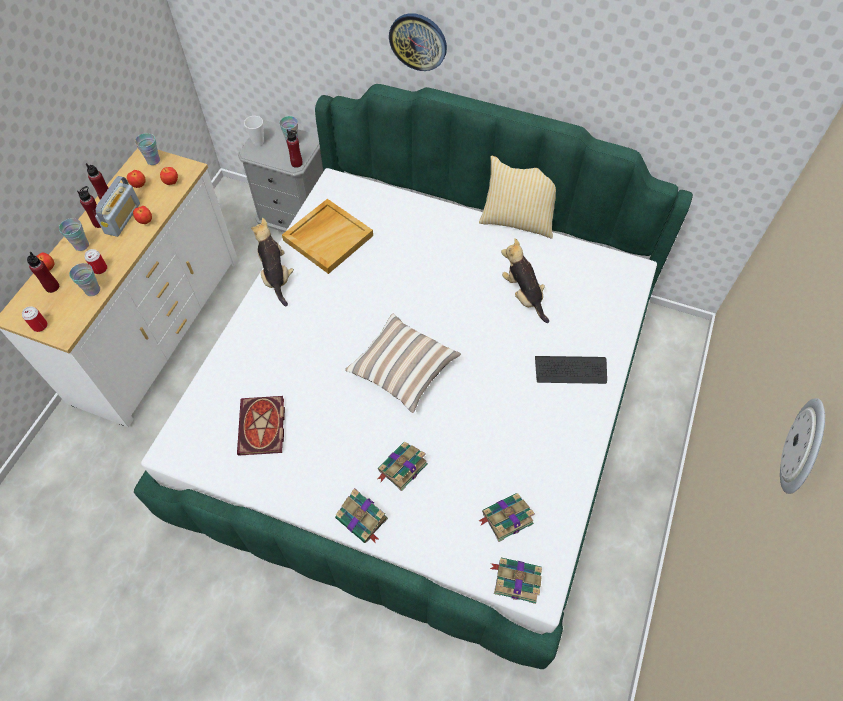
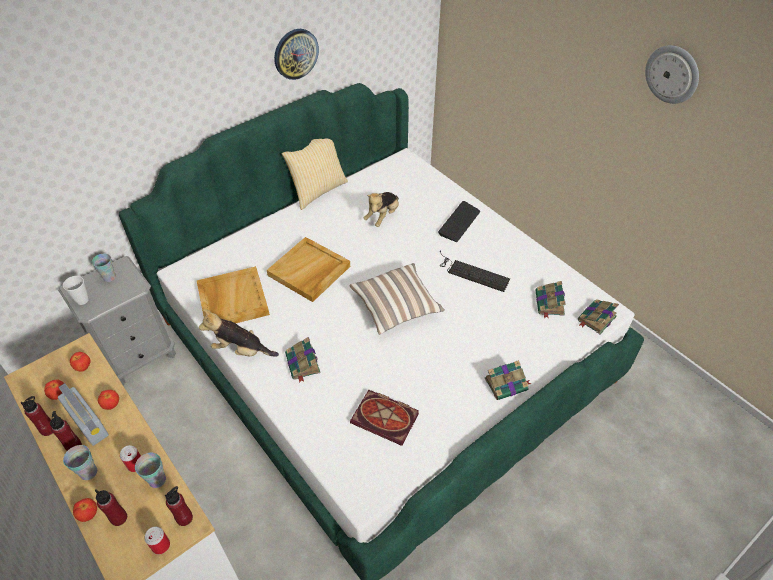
camera: 60 degrees left, 10 degrees down
cup [135,133,160,165] -> none
red bottle [287,129,303,168] -> red bottle moved to [165,486,193,526]
book [378,442,428,491] -> book moved to [285,337,321,382]
wall clock [389,13,447,71] -> wall clock moved to [274,29,319,80]
plush toy [501,238,549,323] -> plush toy turned 60 degrees counterclockwise [364,192,399,227]
none -> beige tray [267,237,350,302]
none -> keyboard [440,251,510,292]

